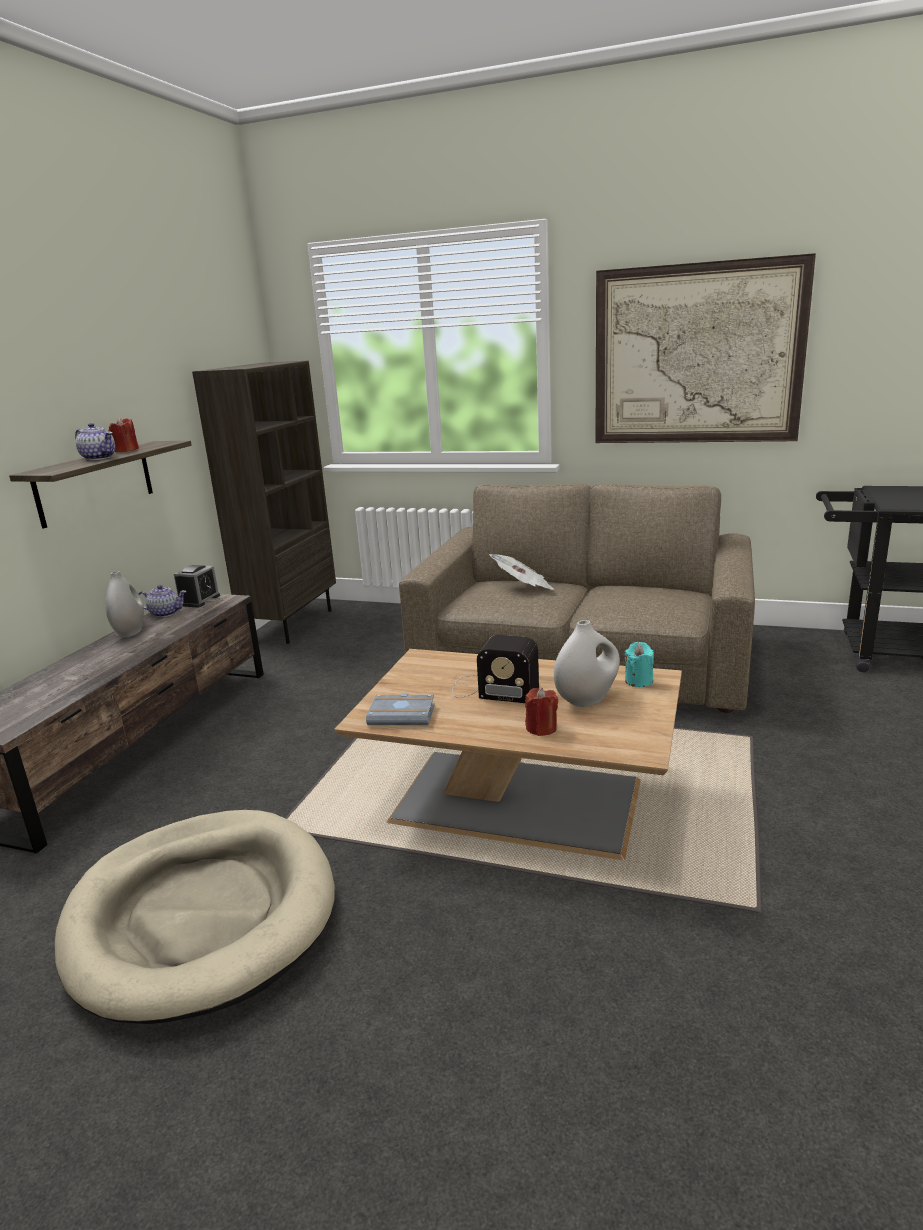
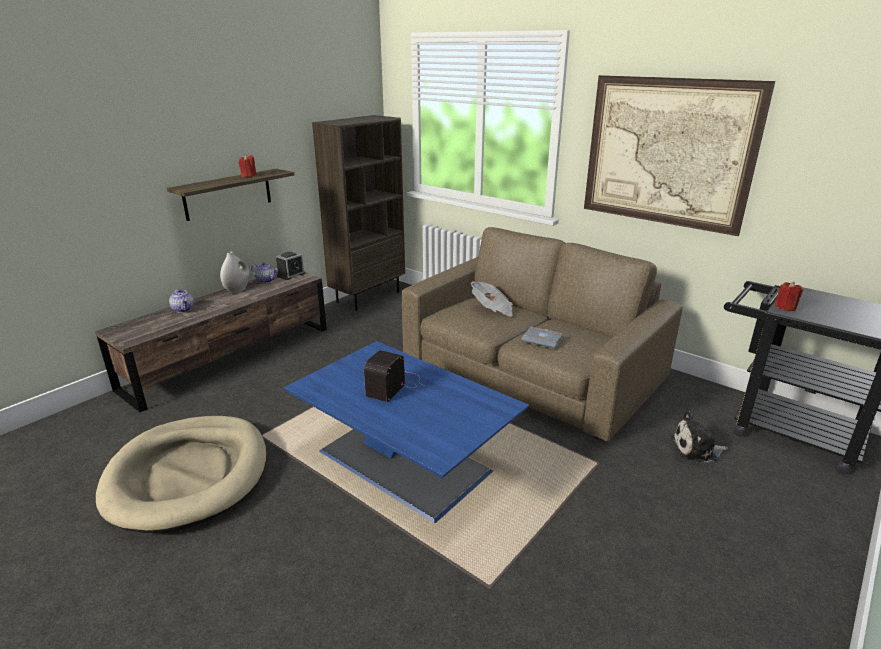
camera: 20 degrees right, 5 degrees up
teapot [75,423,115,460] -> teapot moved to [169,289,194,313]
brown coffee table [334,649,682,860] -> blue coffee table [284,341,529,523]
grey book [366,693,435,725] -> grey book moved to [522,327,563,349]
radio [452,635,539,703] -> radio turned 75 degrees clockwise [364,350,425,402]
red candle [525,688,558,736] -> red candle moved to [775,282,803,311]
white vase [554,620,620,707] -> none
turquoise candle [625,642,654,687] -> none
none -> plush toy [671,411,728,463]

